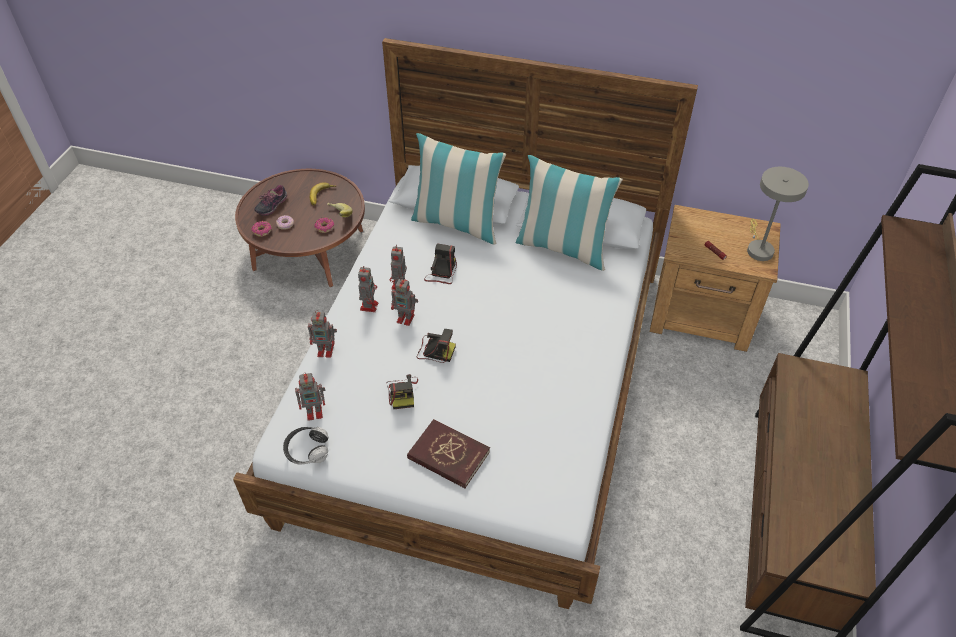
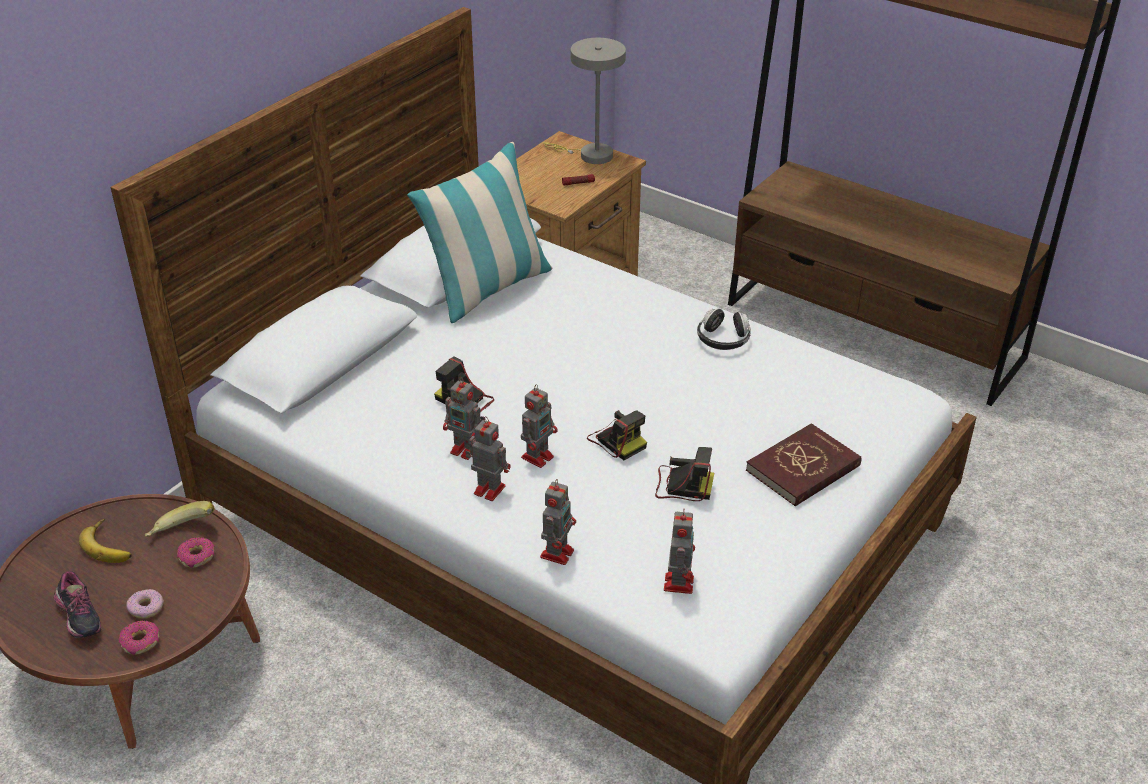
camera: 70 degrees left, 10 degrees down
headphones [283,427,329,465] -> headphones moved to [697,308,751,350]
pillow [411,133,506,245] -> none
camera [417,329,456,363] -> camera turned 105 degrees clockwise [587,410,647,460]

